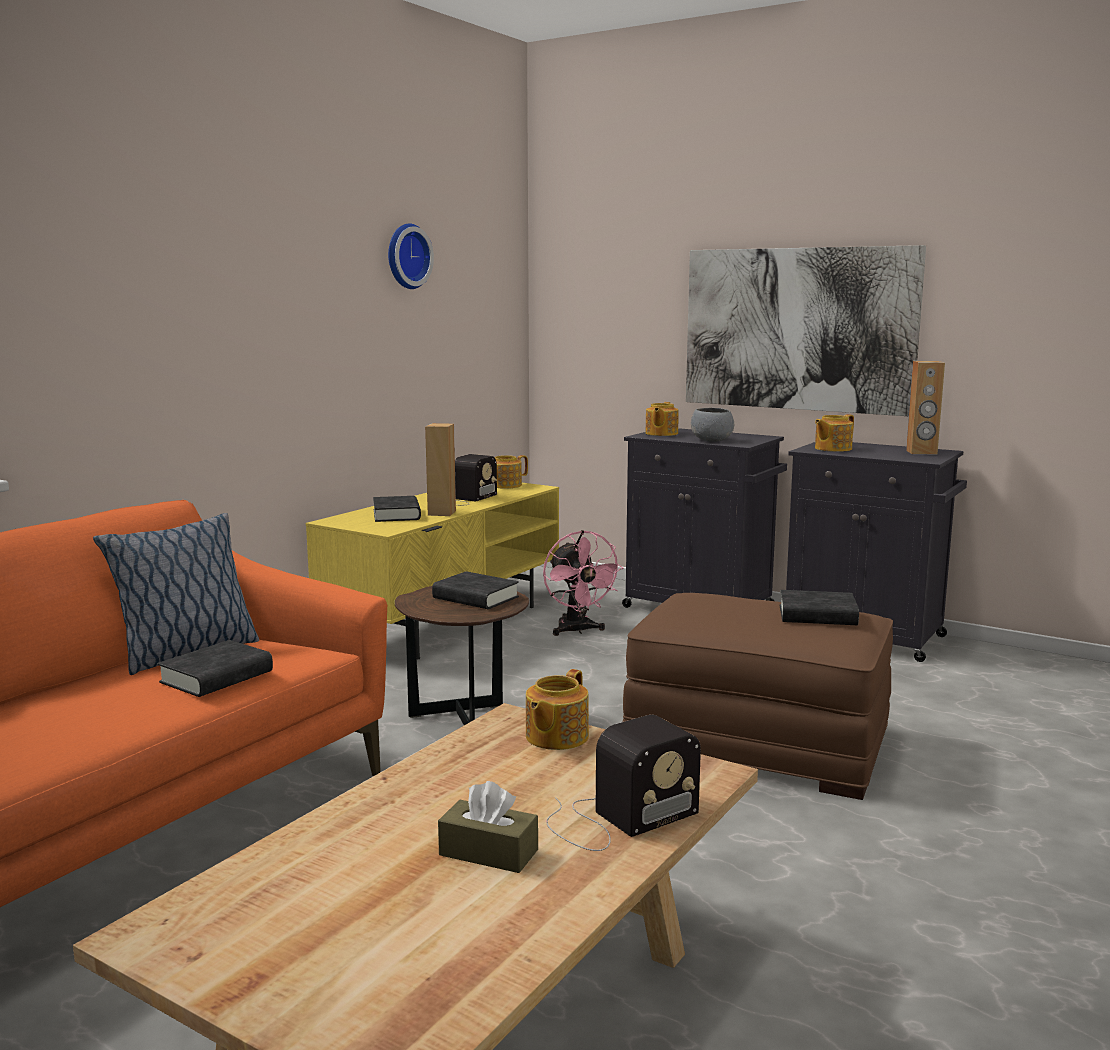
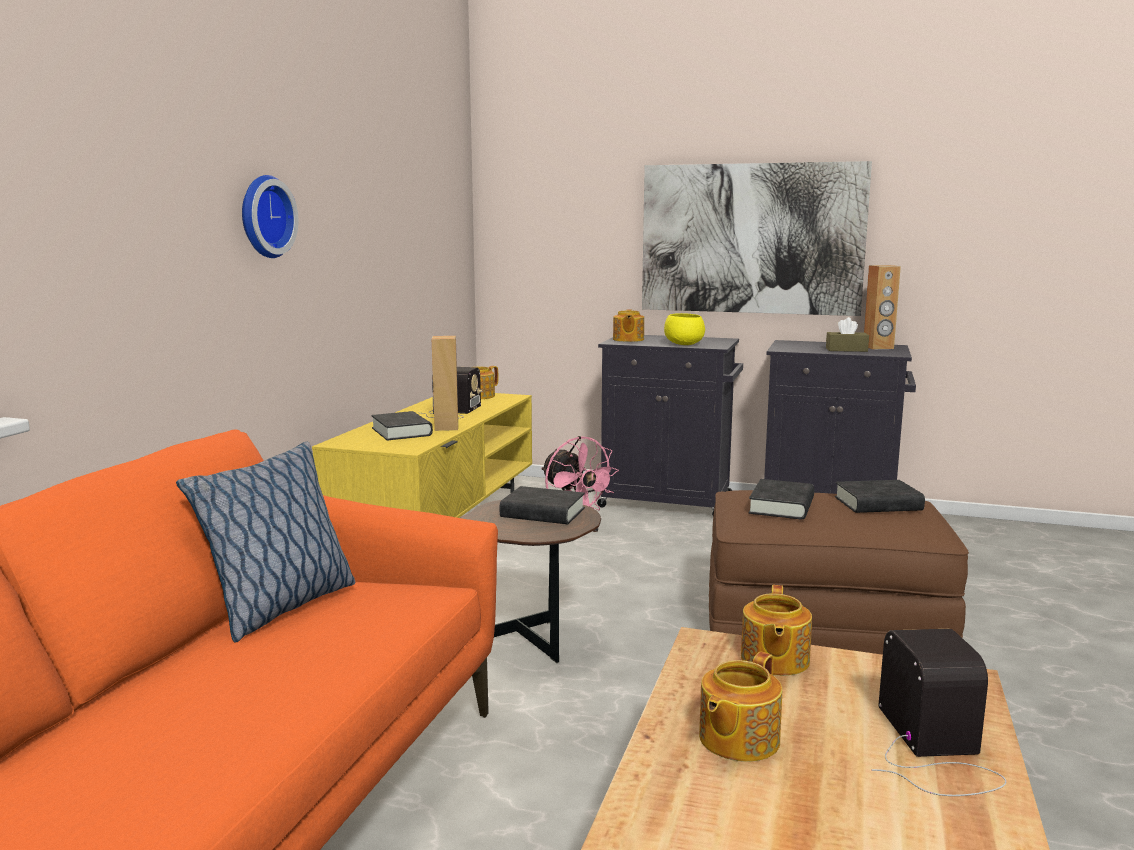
camera: 15 degrees left, 0 degrees up
black book [158,640,273,697] -> black book moved to [748,479,814,519]
wall clock [388,223,434,289] -> wall clock moved to [242,175,298,258]
brown tissue box [438,781,538,873] -> brown tissue box moved to [826,317,869,352]
radio [546,715,701,851] -> radio turned 45 degrees counterclockwise [872,629,1006,796]
grey bowl [691,408,734,442] -> yellow bowl [664,313,705,345]
teapot [815,414,854,452] -> teapot moved to [699,652,782,762]

